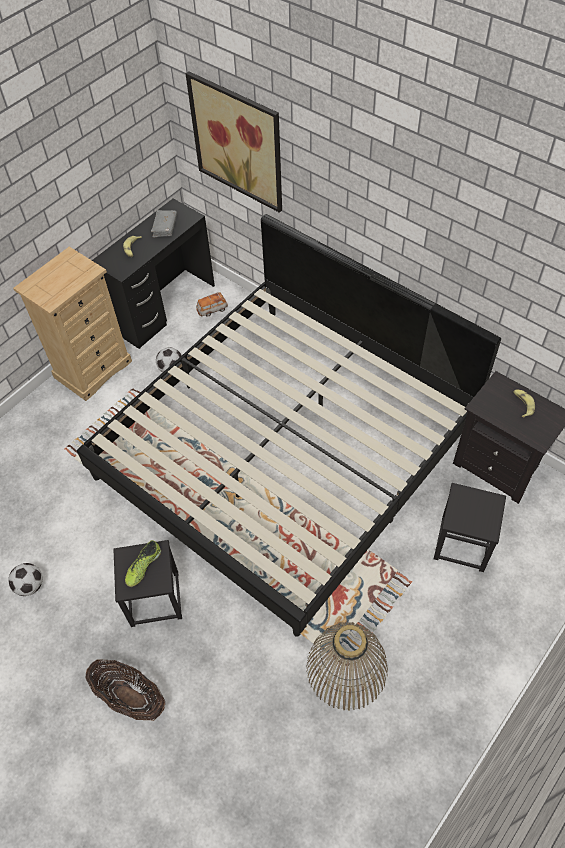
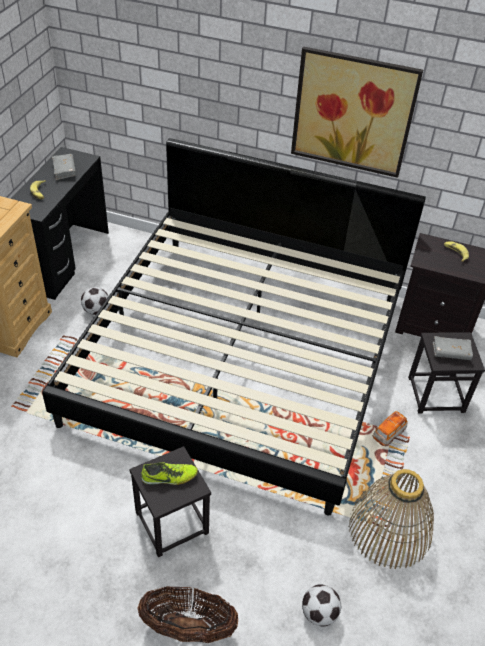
camera: 25 degrees left, 10 degrees down
football [8,563,43,596] -> football moved to [302,584,341,626]
shoe [125,540,161,587] -> shoe turned 105 degrees counterclockwise [141,462,198,485]
picture [186,71,282,213] -> picture moved to [291,47,423,178]
toy car [196,292,228,317] -> toy car moved to [373,411,407,446]
none -> grey book [433,336,473,360]

